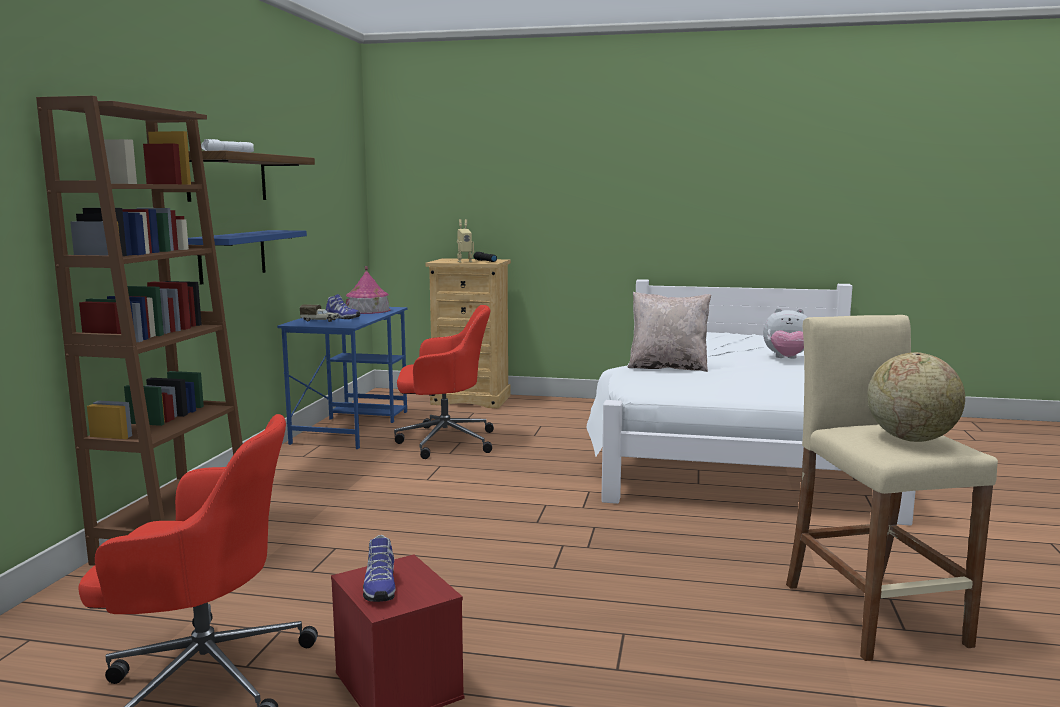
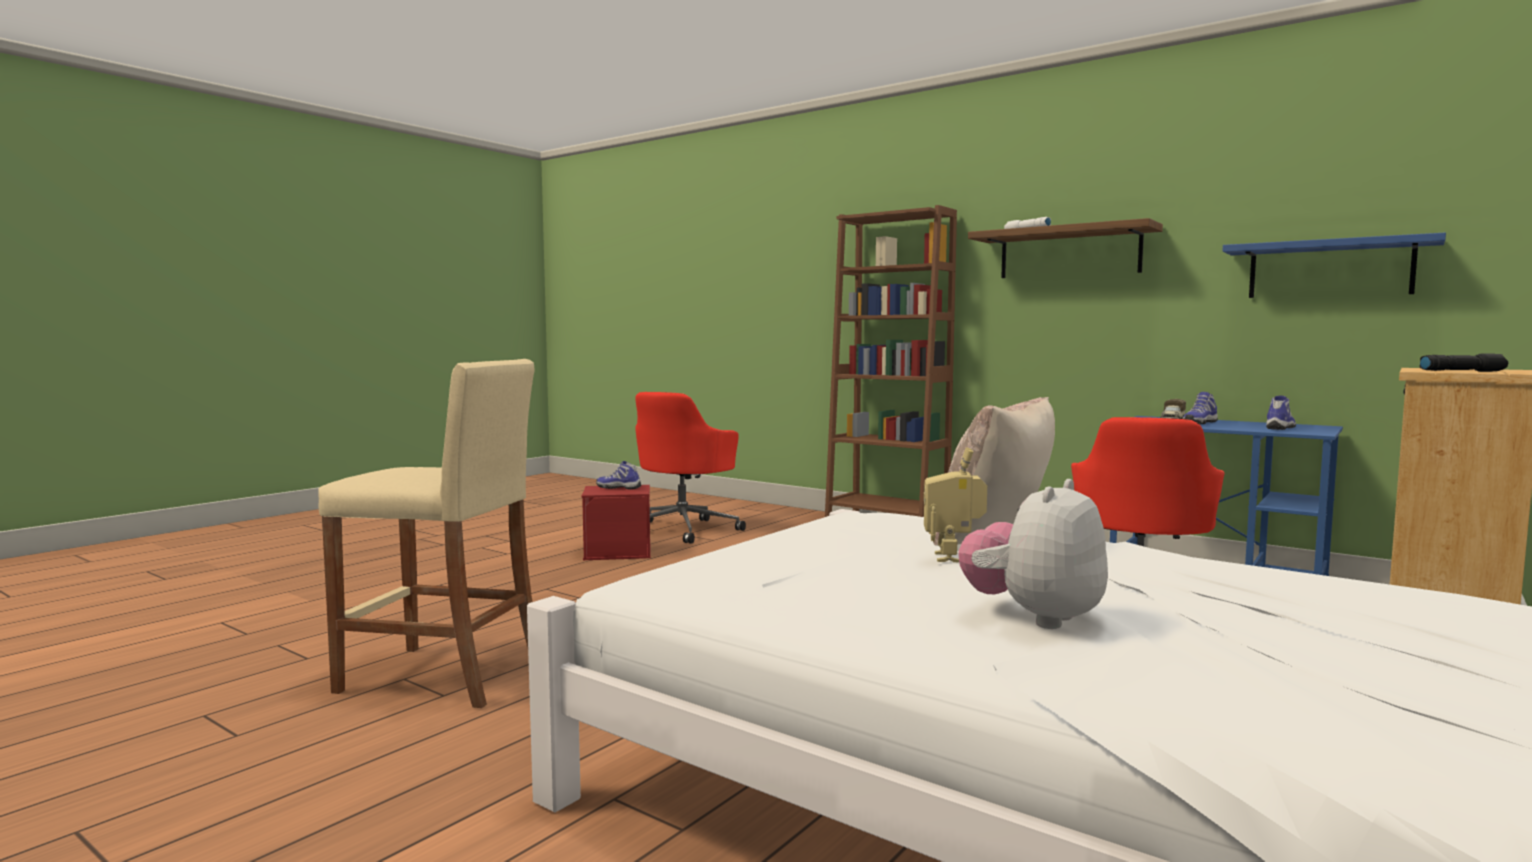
camera: 115 degrees right, 5 degrees down
blue shelf [188,230,307,285] -> blue shelf moved to [1223,233,1446,298]
toy house [346,266,391,314] -> shoe [1266,395,1296,430]
toy robot [457,219,474,263] -> toy robot moved to [924,447,987,562]
globe [867,352,965,442] -> none

